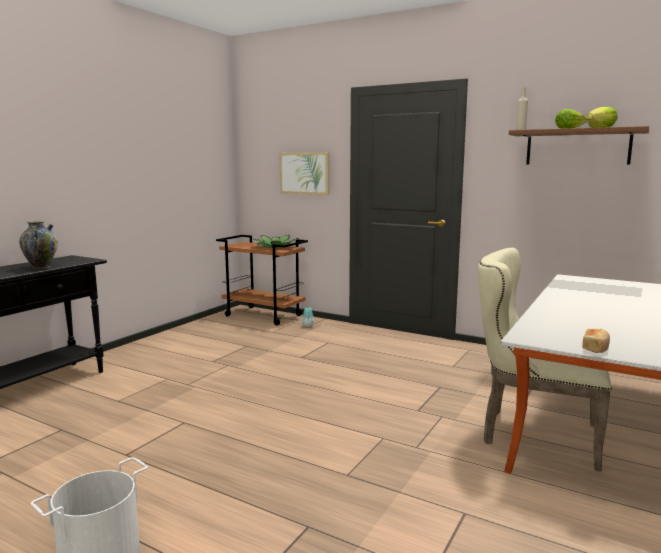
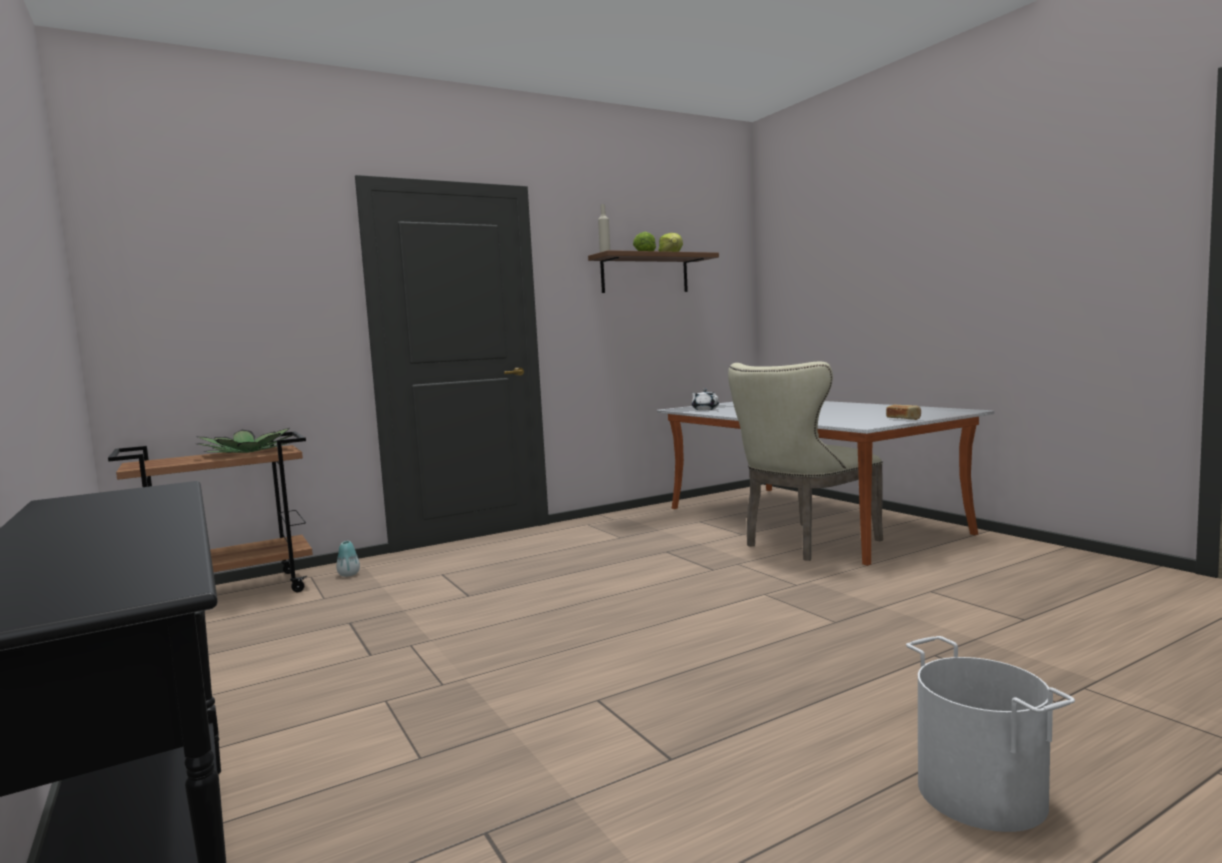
camera: 60 degrees left, 5 degrees down
vase [19,221,58,269] -> none
picture [280,152,329,195] -> none
none -> white teapot [692,389,719,410]

